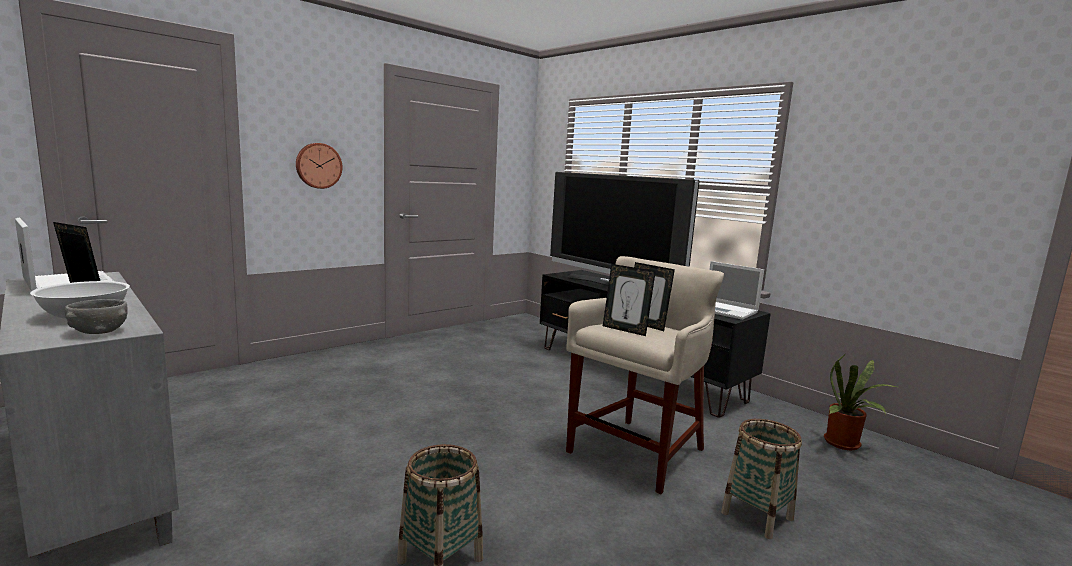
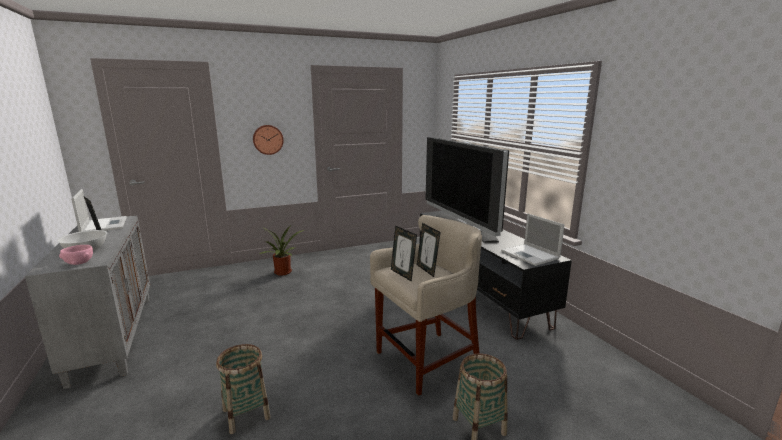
camera: 20 degrees right, 5 degrees up
grey bowl [65,299,128,334] -> pink bowl [59,245,93,265]
potted plant [824,352,897,450] -> potted plant moved to [258,226,304,276]

